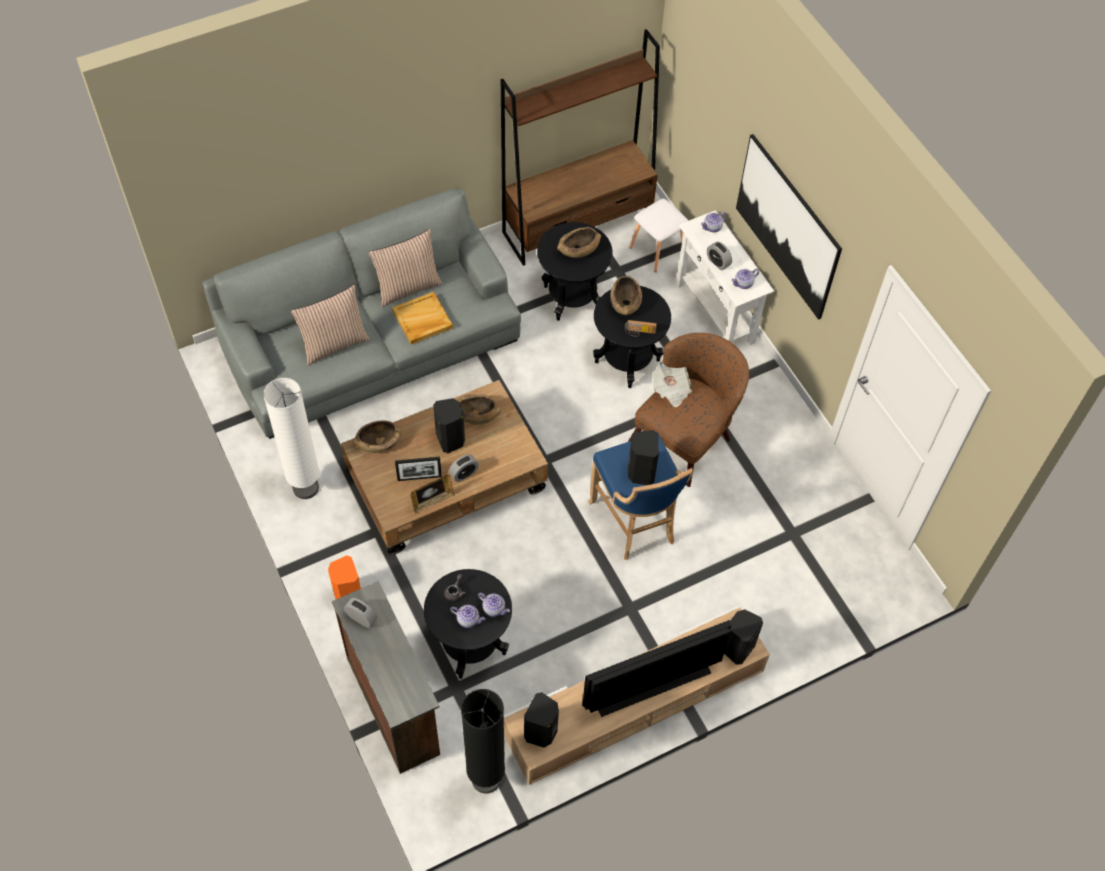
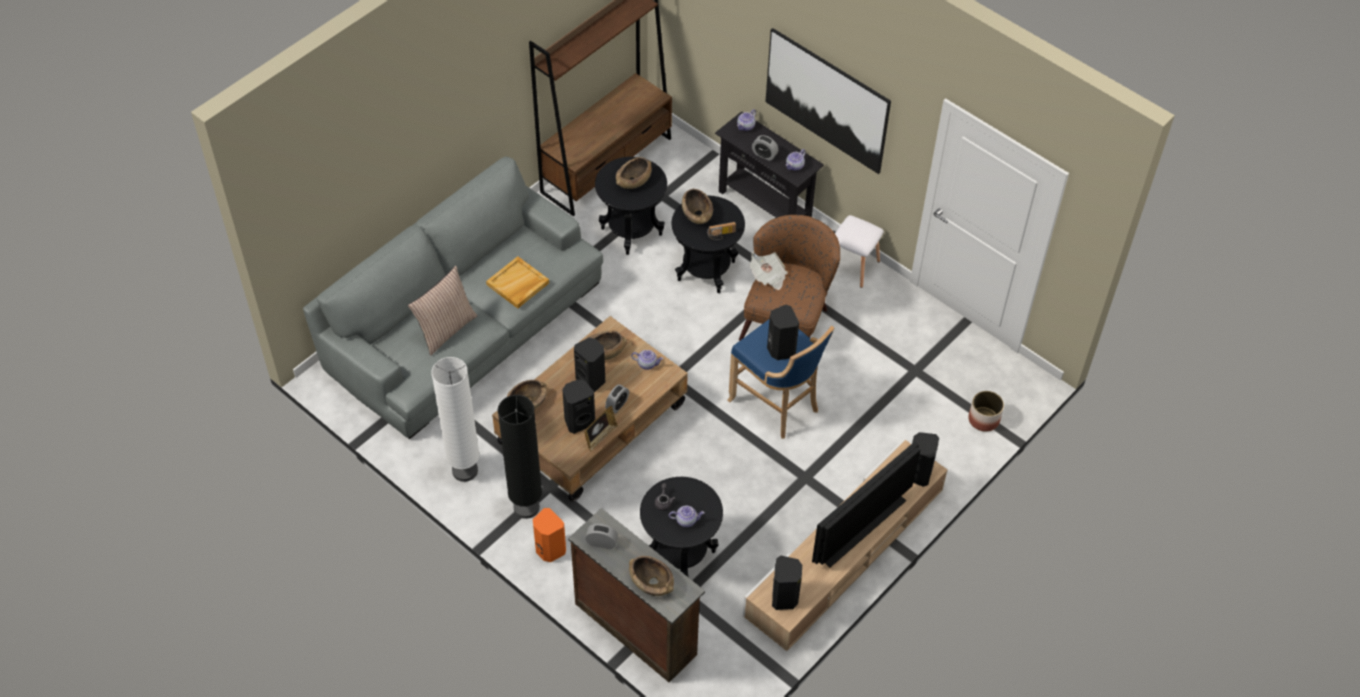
camera: 20 degrees left, 5 degrees down
pillow [369,229,442,307] -> none
picture frame [395,457,442,481] -> black speaker [562,379,595,434]
black floor lamp [461,689,505,794] -> black floor lamp moved to [498,395,542,519]
teapot [478,593,510,617] -> teapot moved to [631,350,663,370]
white stool [629,199,689,272] -> white stool moved to [835,215,884,288]
white console table [676,210,774,345] -> black console table [715,111,824,218]
none -> brown bowl [629,556,674,596]
none -> planter [968,391,1004,432]

